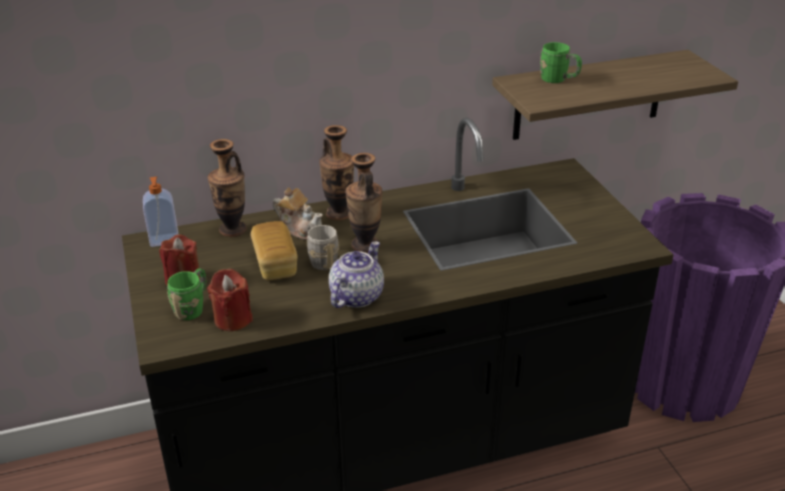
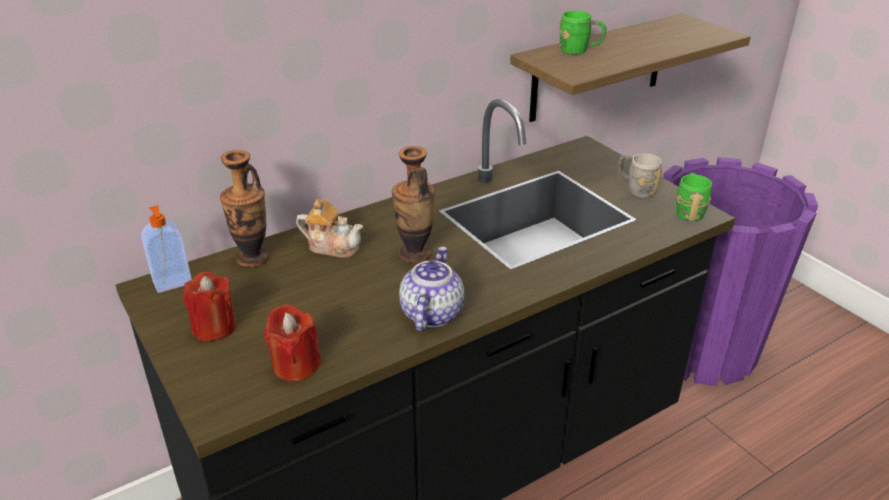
camera: 15 degrees left, 0 degrees up
green mug [167,268,206,320] -> green mug moved to [676,173,712,221]
bread [251,221,298,280] -> none
grey mug [307,224,339,270] -> grey mug moved to [618,153,662,198]
vase [319,125,354,221] -> none

